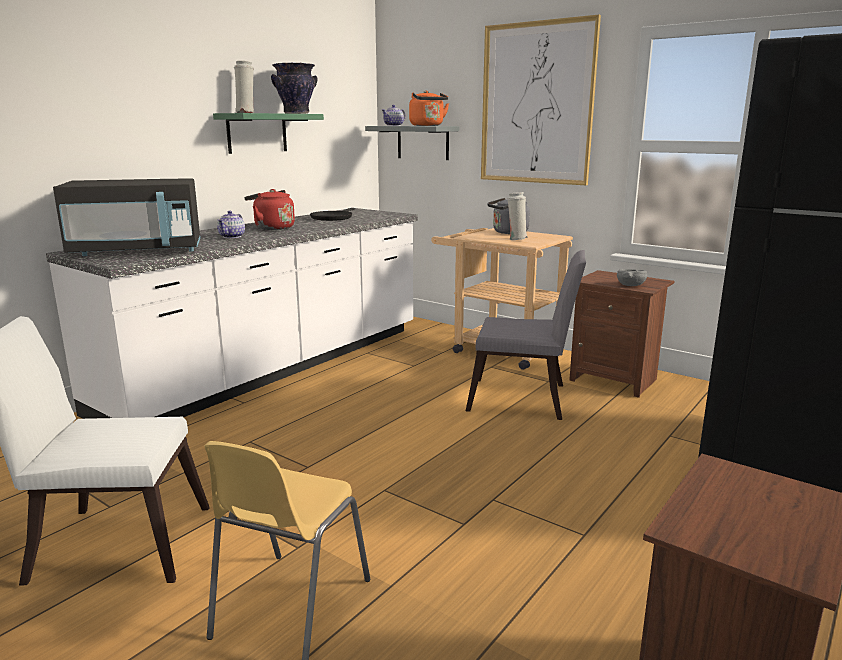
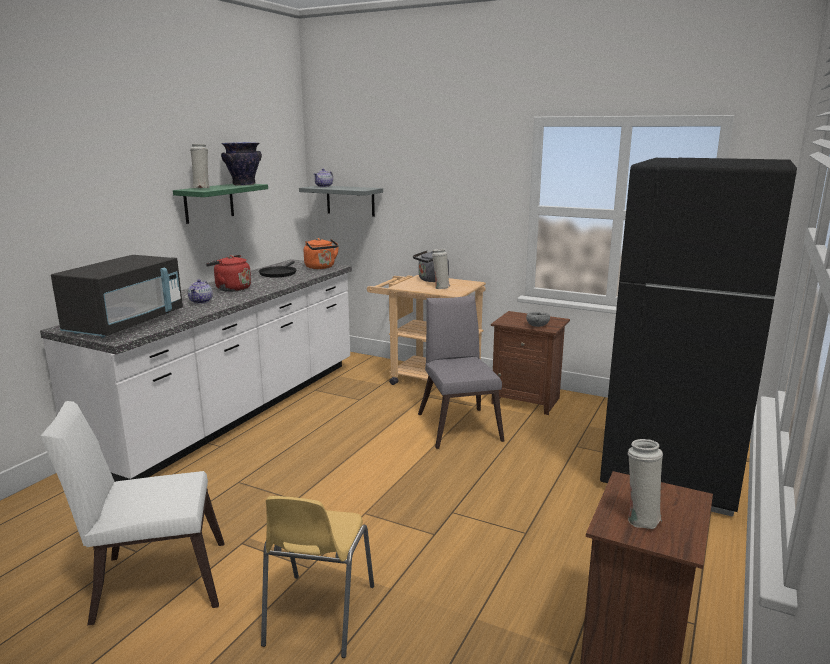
camera: 10 degrees left, 0 degrees up
black microwave [53,178,201,256] -> black microwave turned 45 degrees counterclockwise [51,255,183,338]
orange kettle [409,90,449,126] -> orange kettle moved to [304,238,339,269]
grey chair [466,250,586,420] -> grey chair turned 105 degrees counterclockwise [418,295,505,449]
picture [481,15,601,185] -> none
none -> white vase [628,439,663,529]

